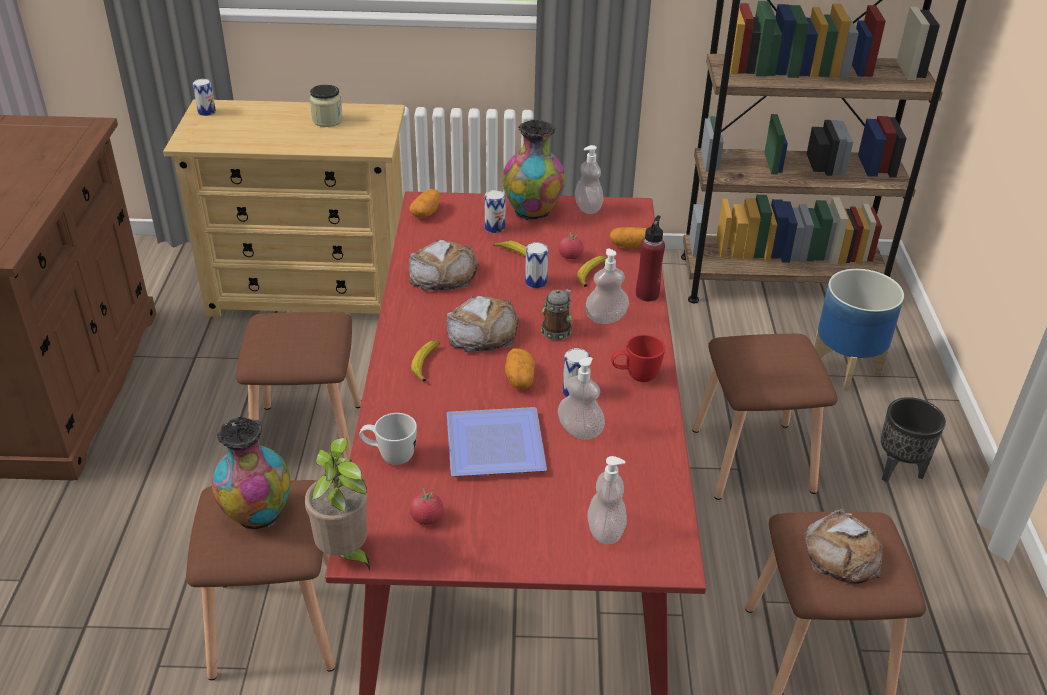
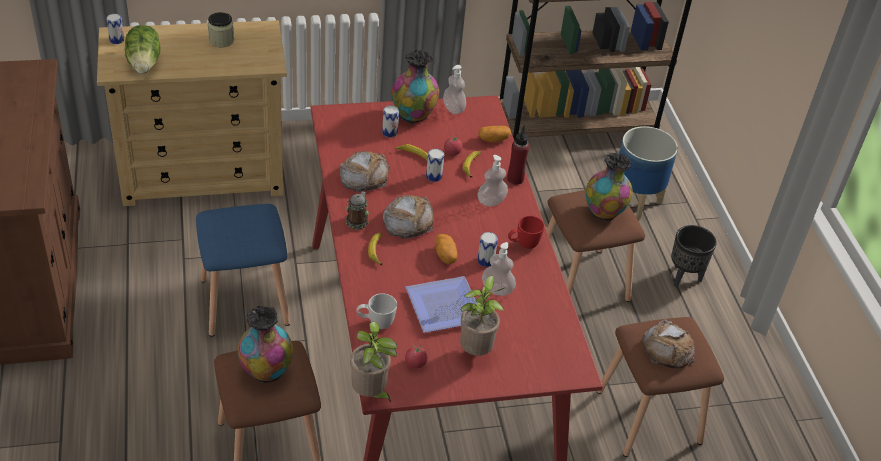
camera: 15 degrees left, 5 degrees up
brown stool [236,312,361,459] -> blue stool [196,204,290,337]
potato [409,189,440,218] -> none
mug [541,289,572,340] -> mug moved to [346,191,369,230]
soap dispenser [587,456,627,544] -> none
none -> lettuce [125,25,160,74]
none -> potted plant [460,275,504,356]
none -> vase [586,153,633,221]

